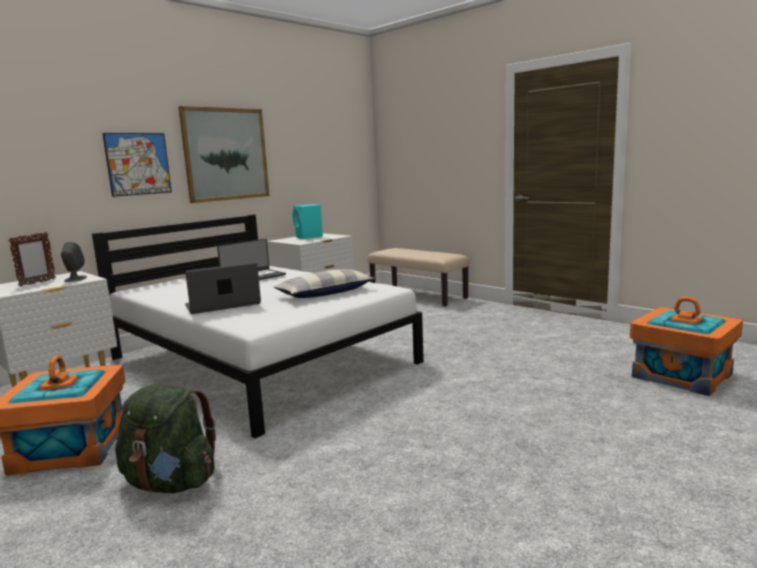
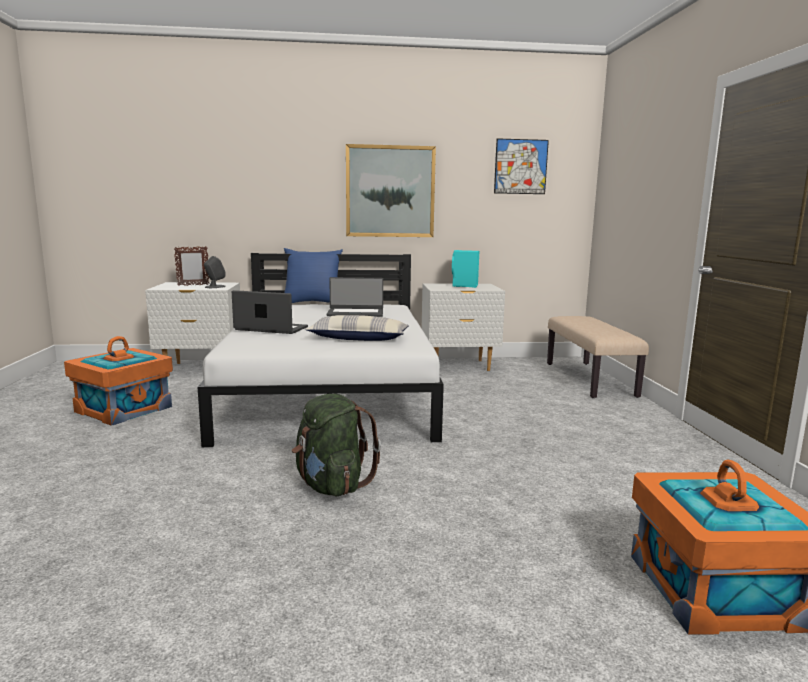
camera: 40 degrees right, 0 degrees up
picture [102,133,172,197] -> picture moved to [494,138,549,194]
green backpack [115,384,216,493] -> green backpack moved to [292,393,381,496]
none -> blue pillow [284,248,343,303]

